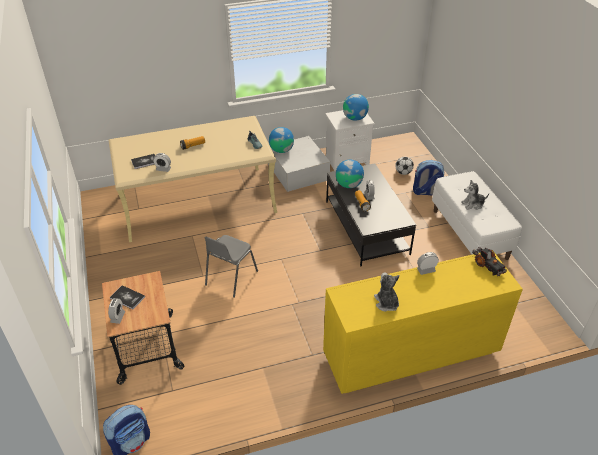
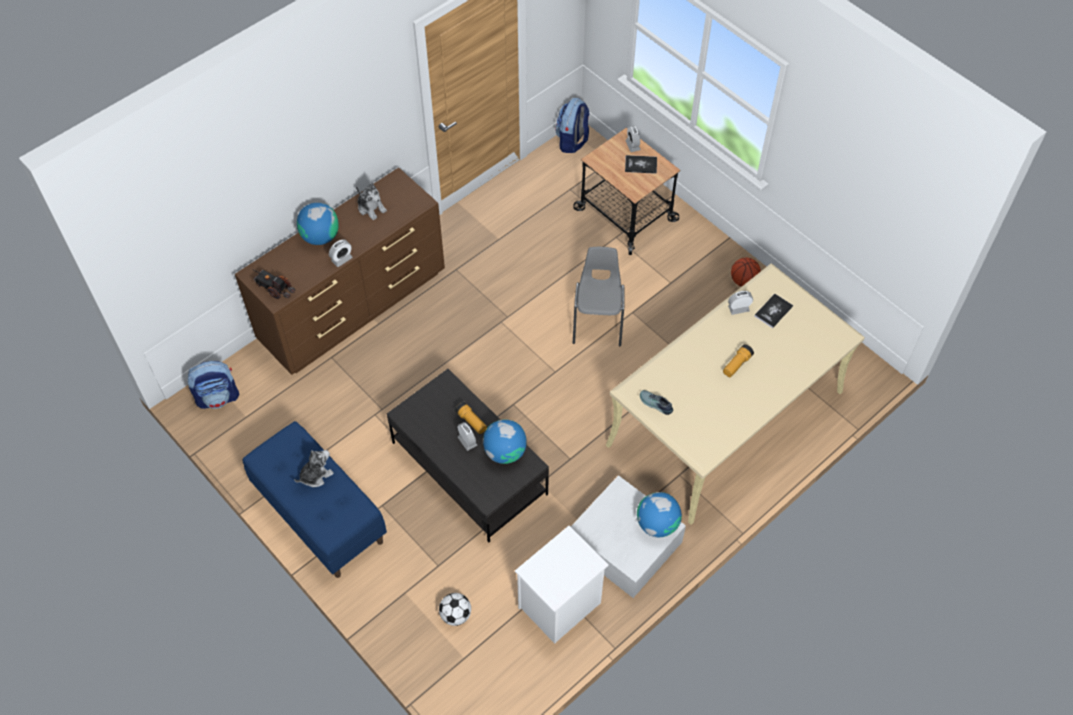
camera: 155 degrees right, 15 degrees up
yellow dresser [323,250,523,394] -> brown dresser [235,167,445,375]
globe [343,94,369,121] -> globe moved to [297,203,339,245]
backpack [413,160,445,196] -> backpack moved to [187,361,239,409]
white bench [432,171,522,260] -> blue bench [243,421,387,578]
none -> basketball [731,258,761,287]

